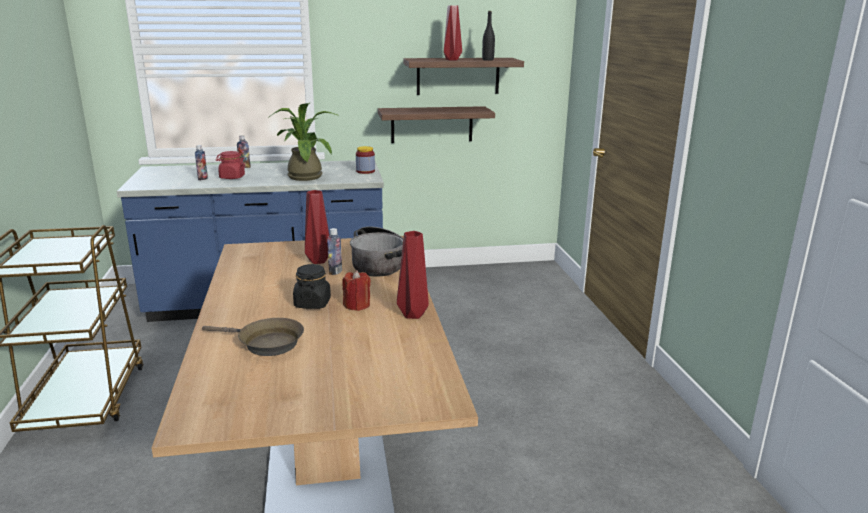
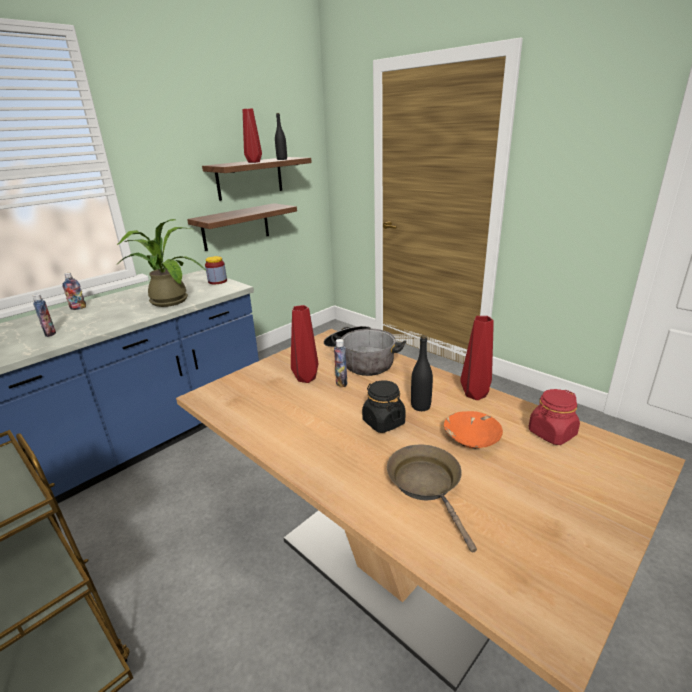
camera: 35 degrees left, 5 degrees up
brown frying pan [202,318,304,356] -> brown frying pan turned 90 degrees counterclockwise [387,444,477,552]
red jar [216,151,246,179] -> red jar moved to [529,389,580,445]
red candle [342,270,371,311] -> black bottle [411,335,433,411]
none -> orange bowl [444,411,503,448]

